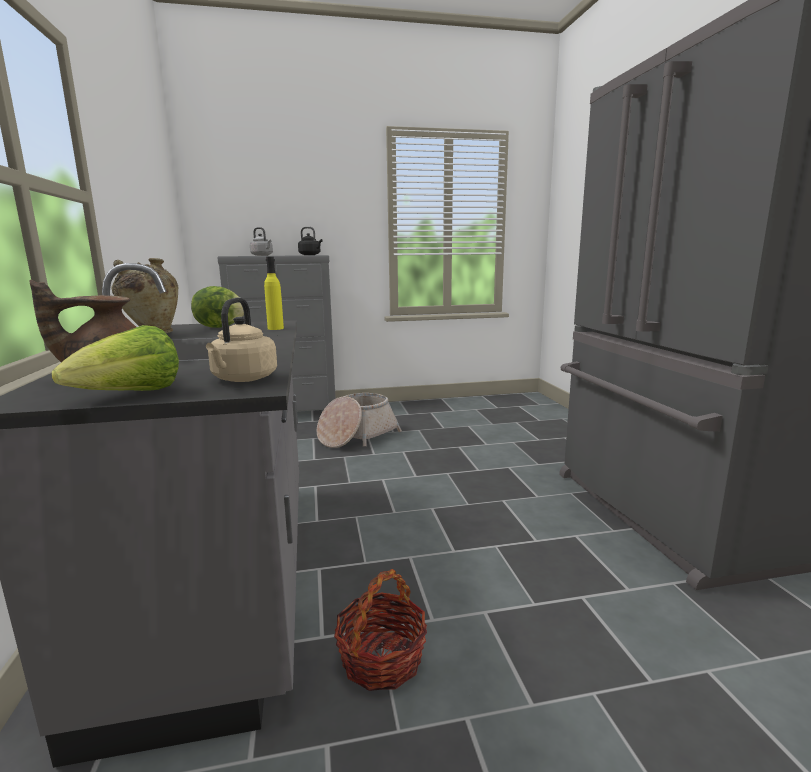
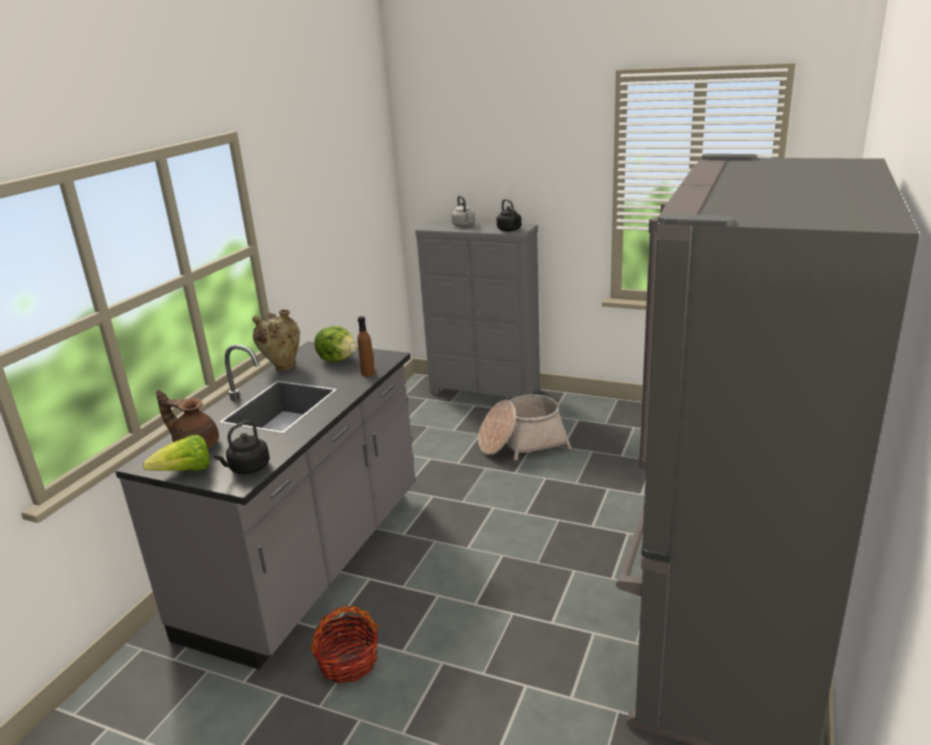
camera: 35 degrees right, 10 degrees up
beige kettle [206,298,277,382] -> black kettle [214,420,270,474]
yellow bottle [264,257,284,330] -> brown bottle [357,316,375,377]

